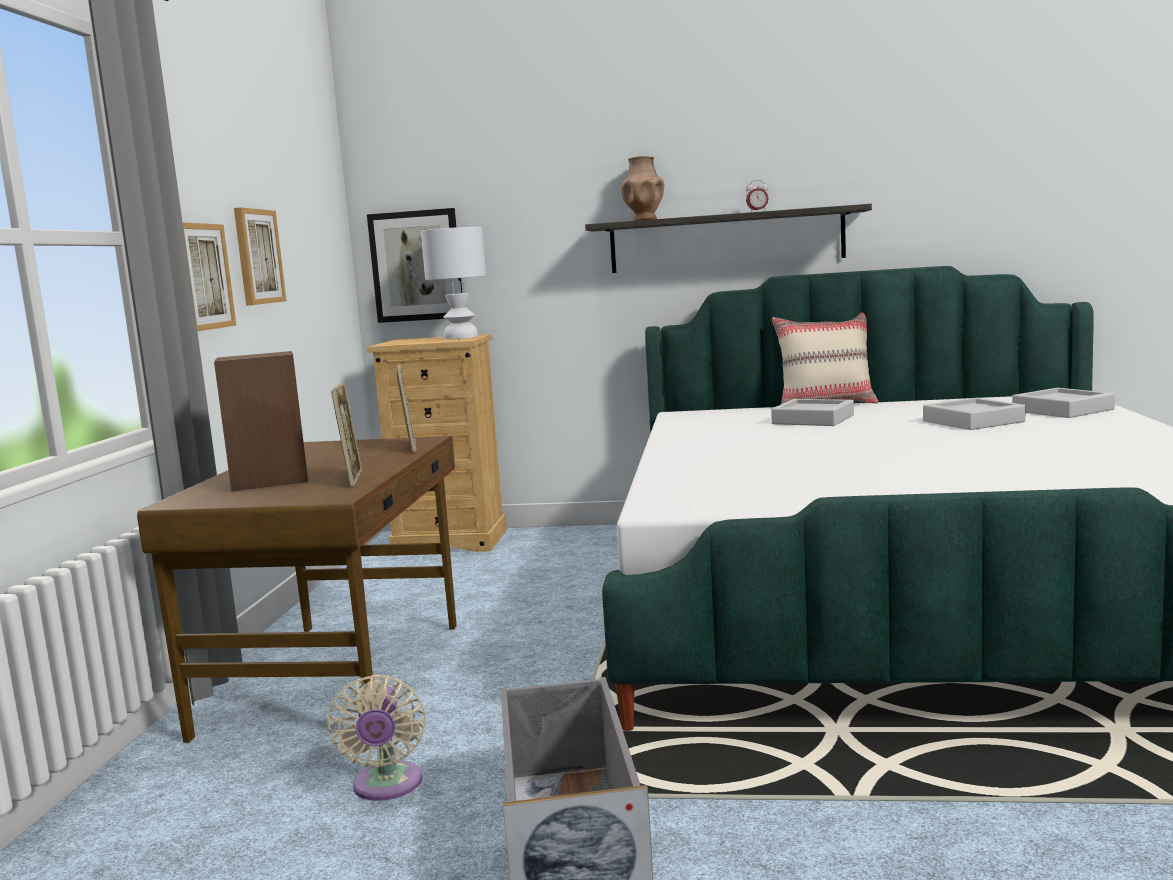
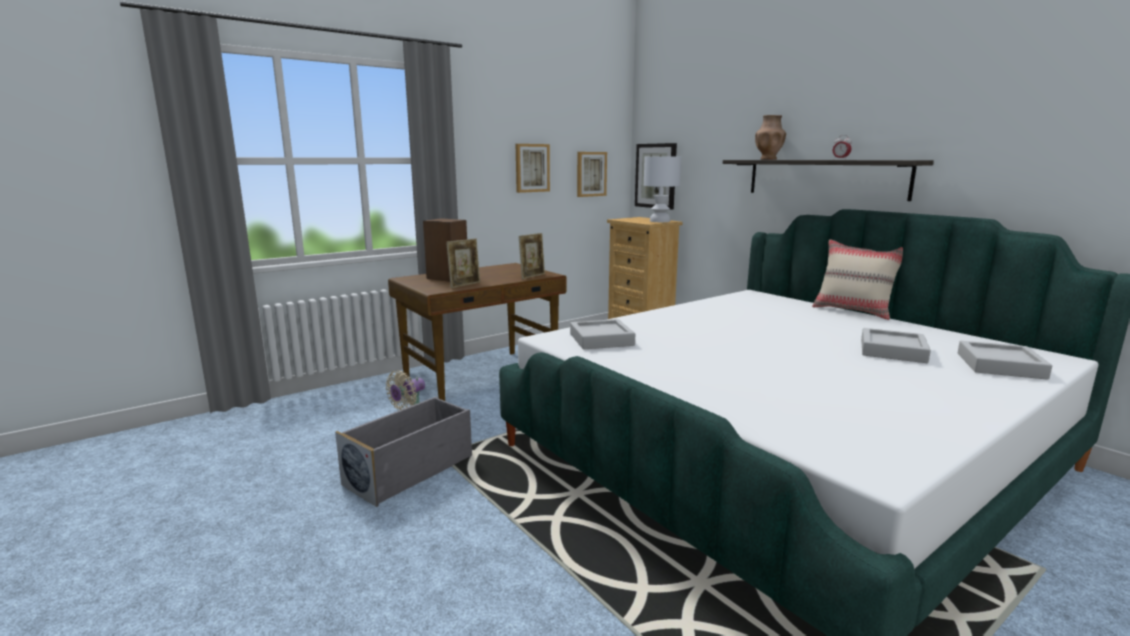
camera: 45 degrees right, 5 degrees up
picture [183,222,237,332] -> picture moved to [577,152,607,197]
grey tray [771,399,854,426] -> grey tray moved to [570,319,635,349]

